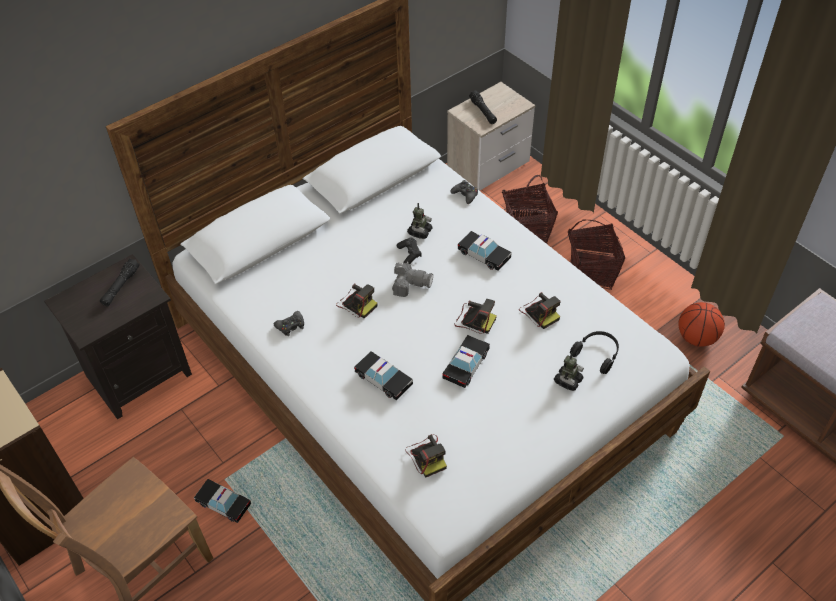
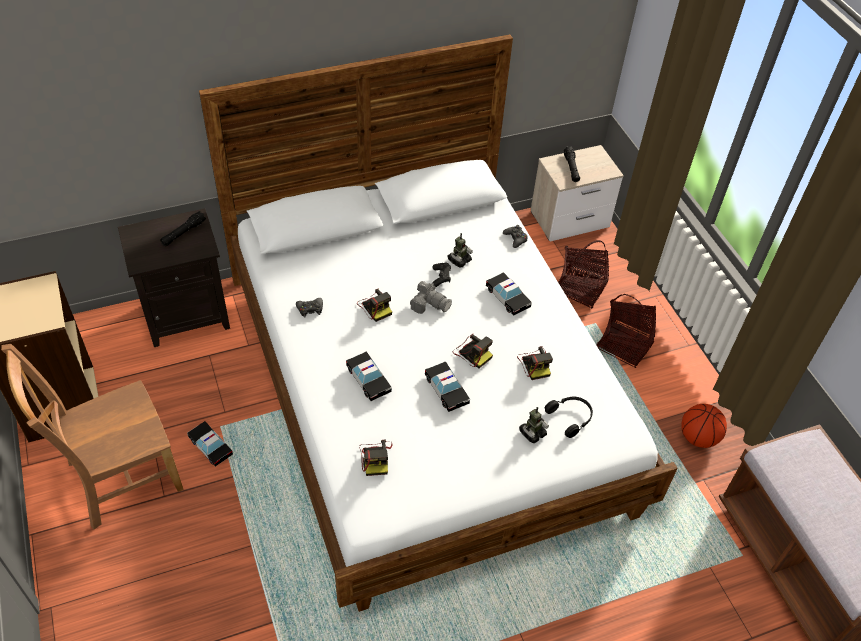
camera: 15 degrees right, 0 degrees up
toy car [442,335,490,388] -> toy car turned 105 degrees clockwise [425,362,470,412]

